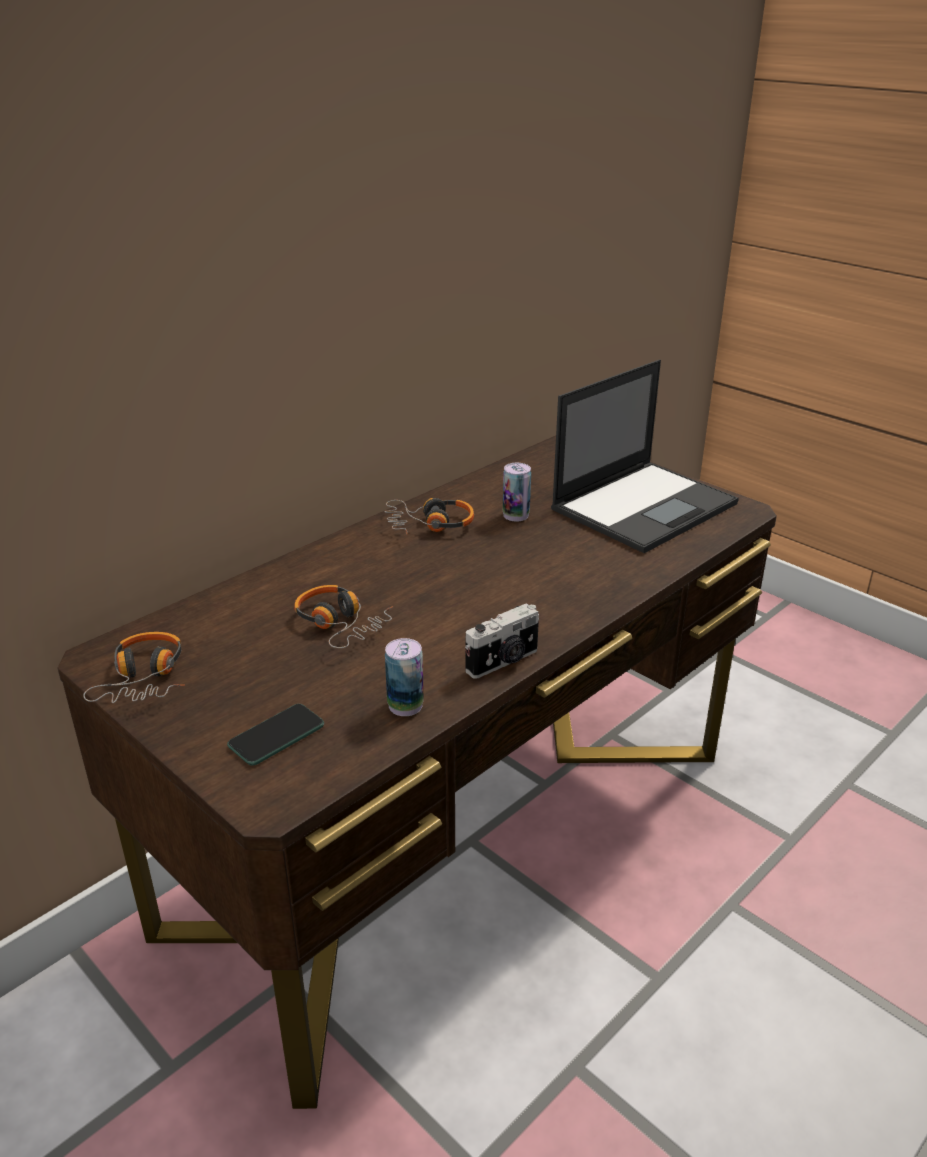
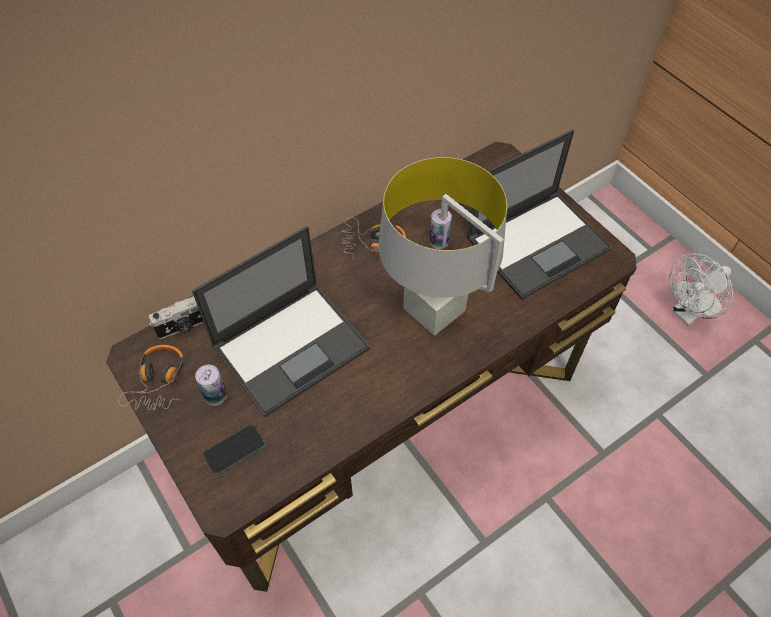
camera: 10 degrees right, 25 degrees up
headphones [294,585,394,648] -> laptop [192,226,370,417]
can [385,638,424,716] -> can moved to [195,365,227,406]
camera [465,603,539,679] -> camera moved to [149,296,204,339]
none -> grey table lamp [378,157,507,336]
none -> white fan [670,253,733,325]

